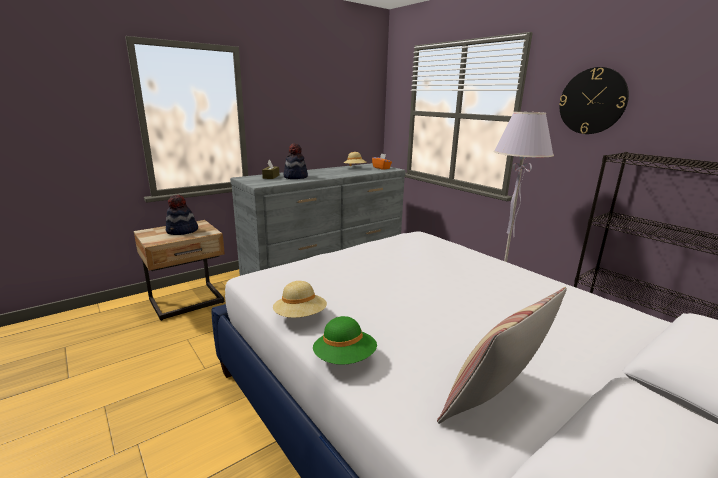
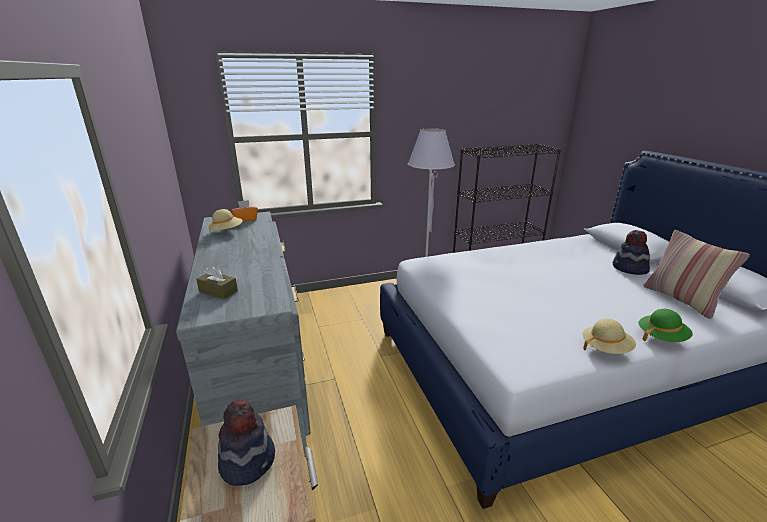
camera: 70 degrees left, 5 degrees up
hat [283,144,308,179] -> hat moved to [613,230,650,275]
wall clock [559,67,629,134] -> none

